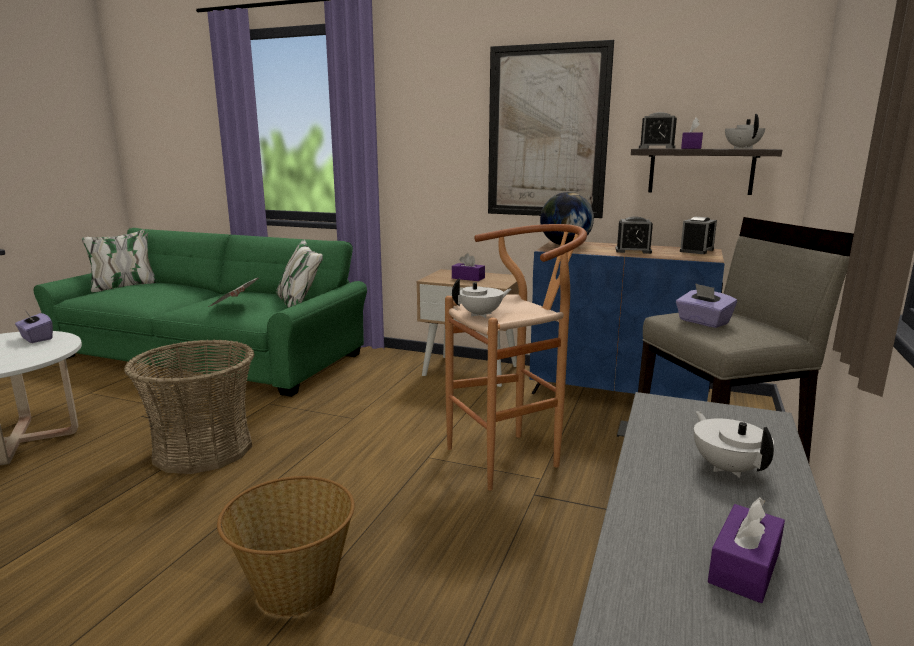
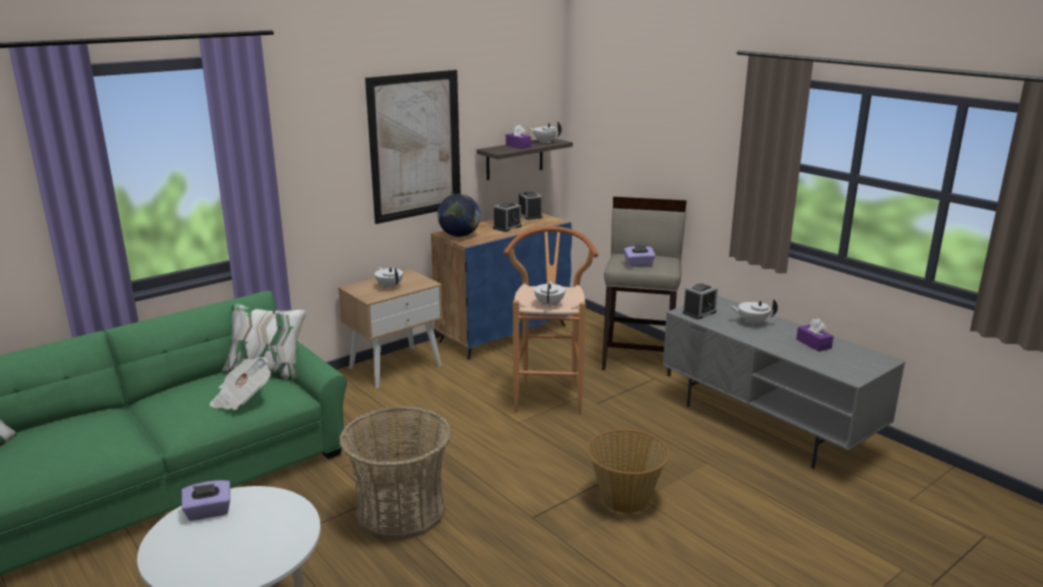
camera: 60 degrees left, 5 degrees up
purple tissue box [452,253,485,281] -> white teapot [375,267,403,289]
alarm clock [639,112,677,149] -> alarm clock moved to [682,283,718,319]

